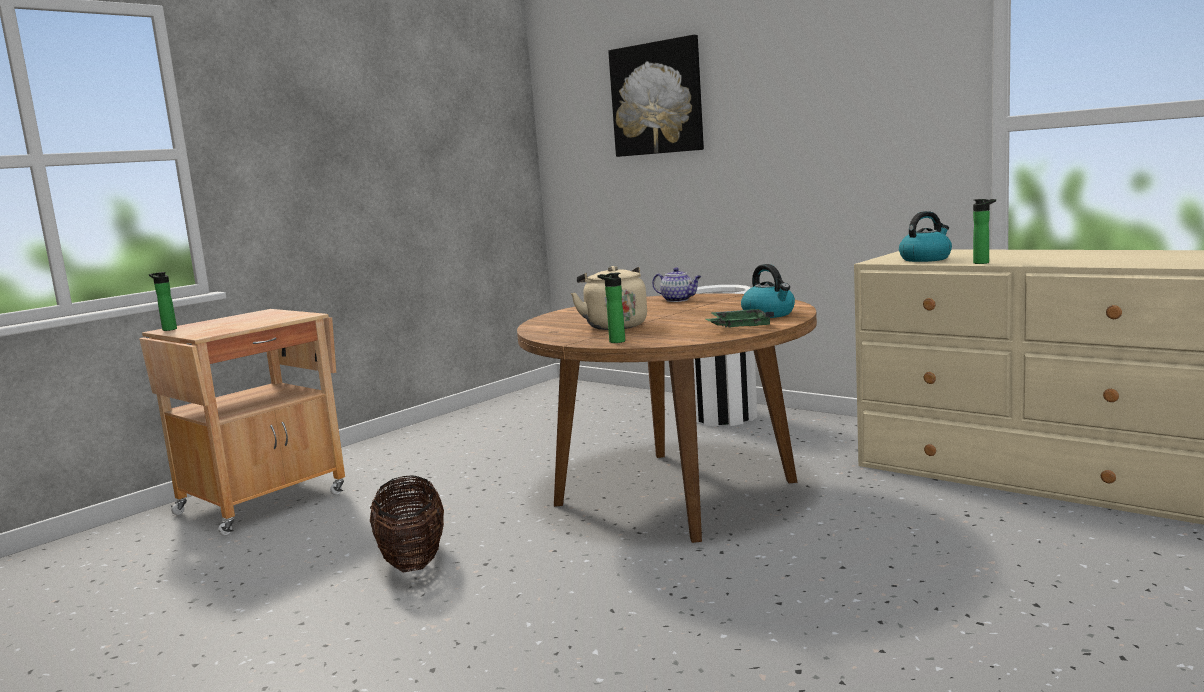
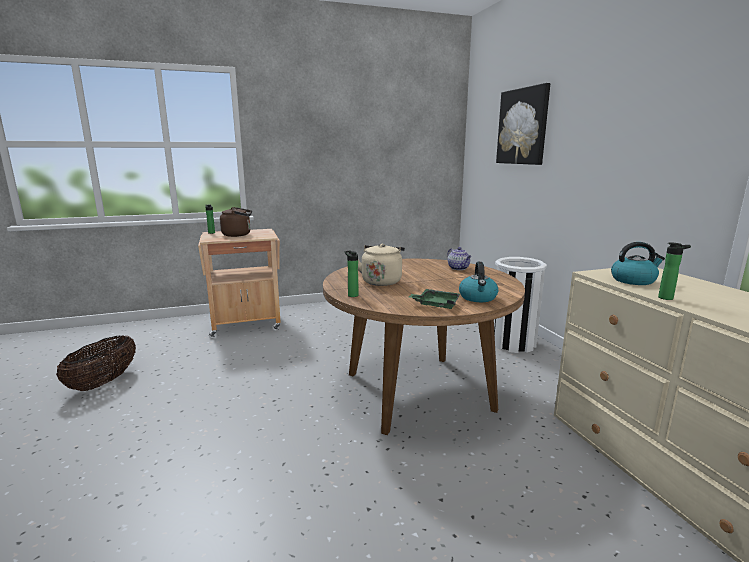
camera: 30 degrees right, 5 degrees up
basket [370,475,444,572] -> basket moved to [56,336,136,391]
none -> brown kettle [220,207,252,237]

